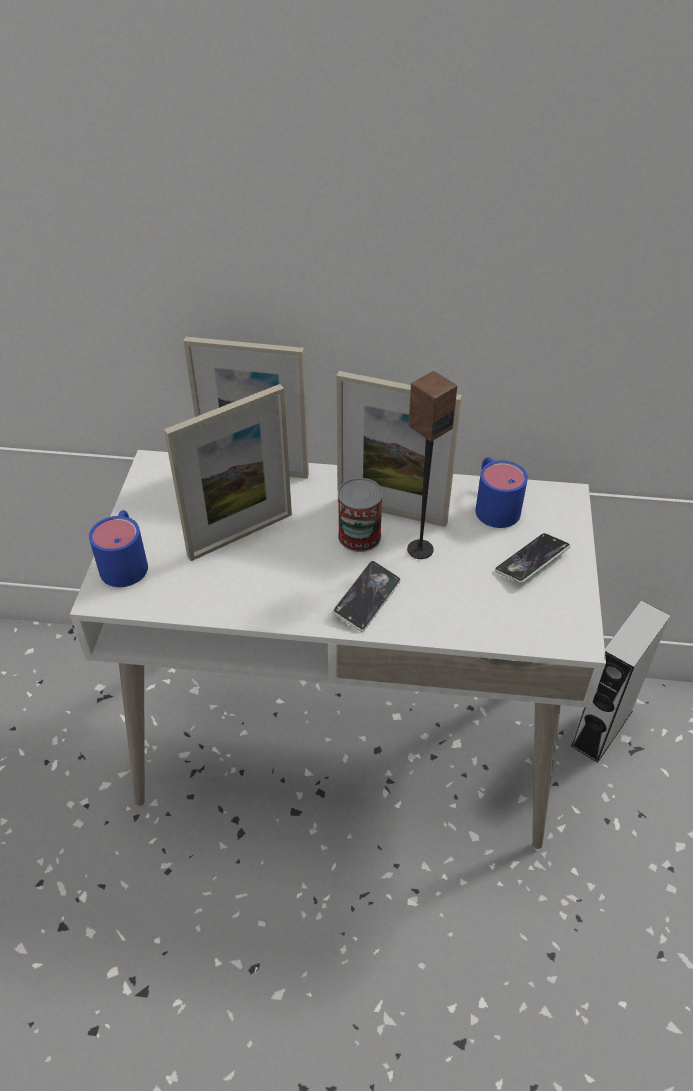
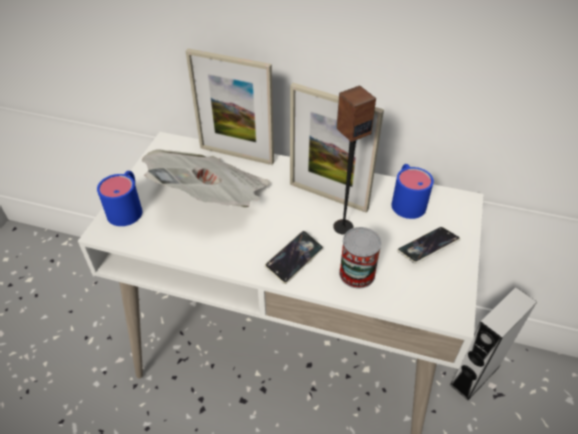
camera: 10 degrees right, 0 degrees up
picture frame [164,384,292,561] -> newspaper [142,149,270,208]
can [338,478,383,552] -> can moved to [339,227,382,289]

